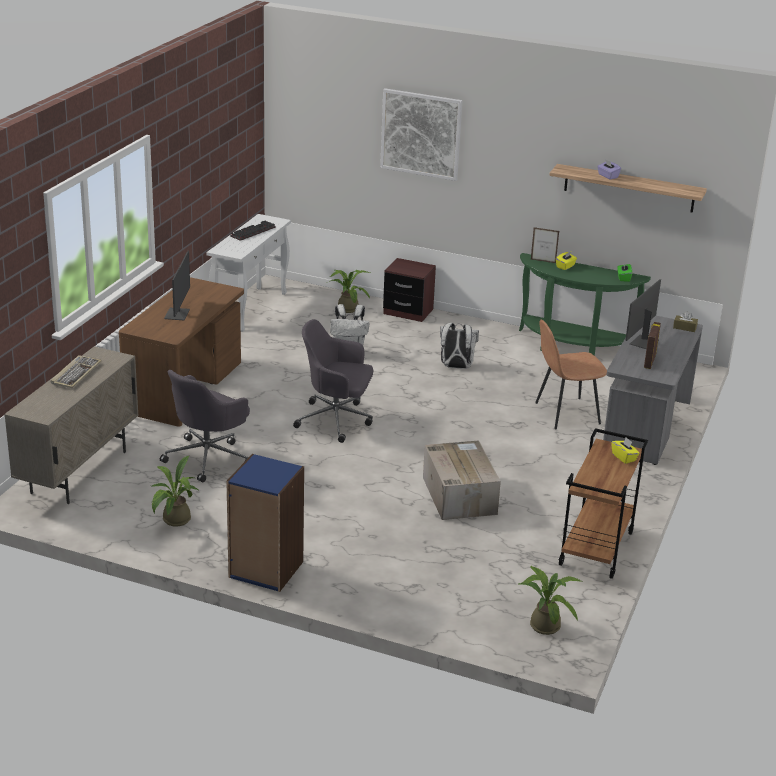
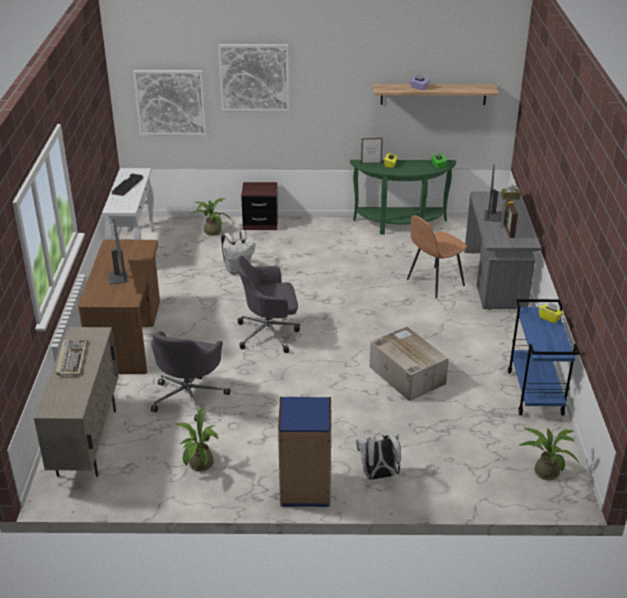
camera: 20 degrees left, 5 degrees up
white backpack [440,323,479,369] -> white backpack moved to [356,434,401,480]
brown cart [559,428,648,579] -> blue cart [508,299,580,416]
none -> picture [133,70,207,136]

